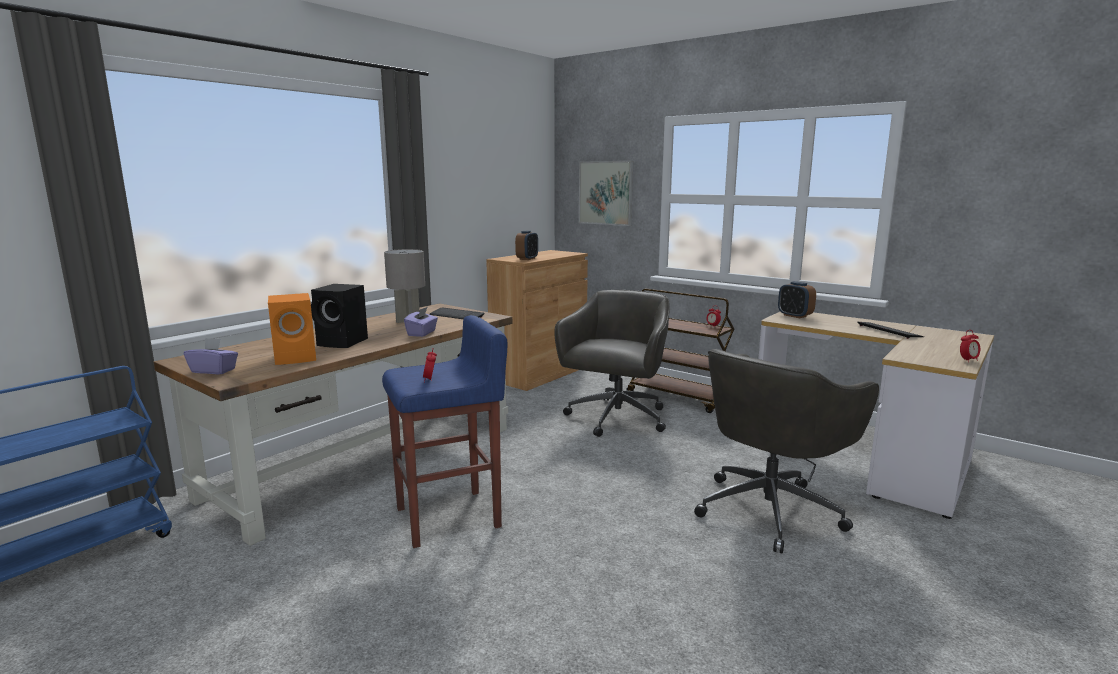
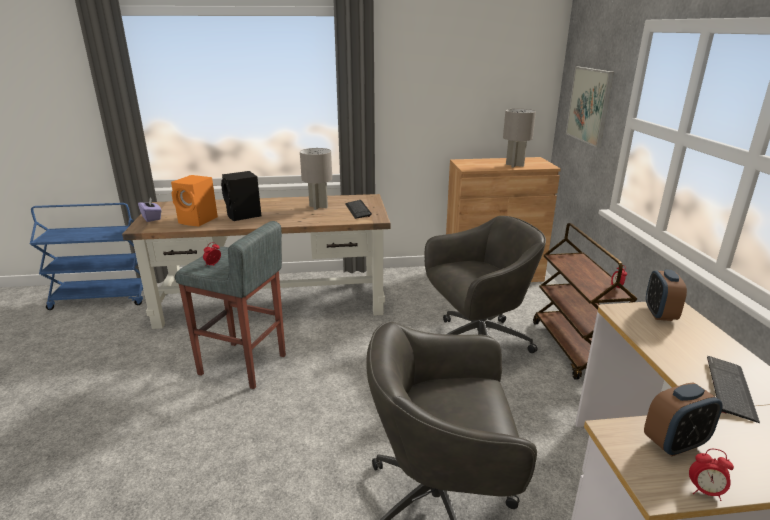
camera: 45 degrees right, 10 degrees up
blue stool [382,315,507,548] -> grey stool [175,221,286,389]
purple tissue box [404,307,438,337] -> none
alarm clock [515,230,538,260] -> alarm clock moved to [644,382,723,456]
none -> grey table lamp [503,109,536,168]

